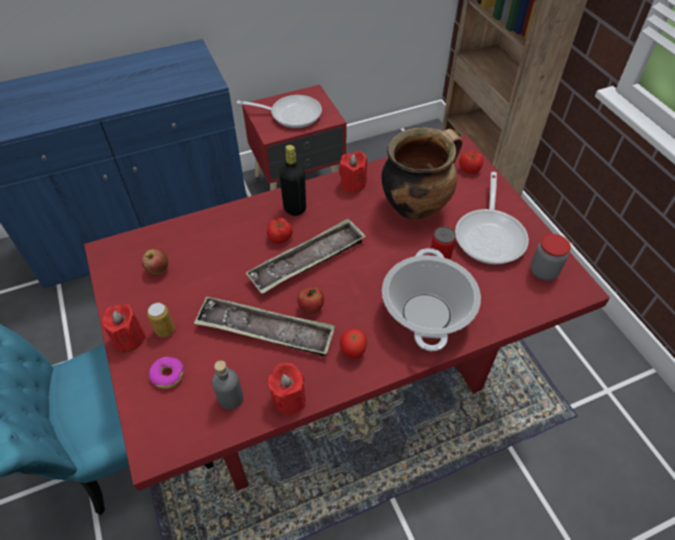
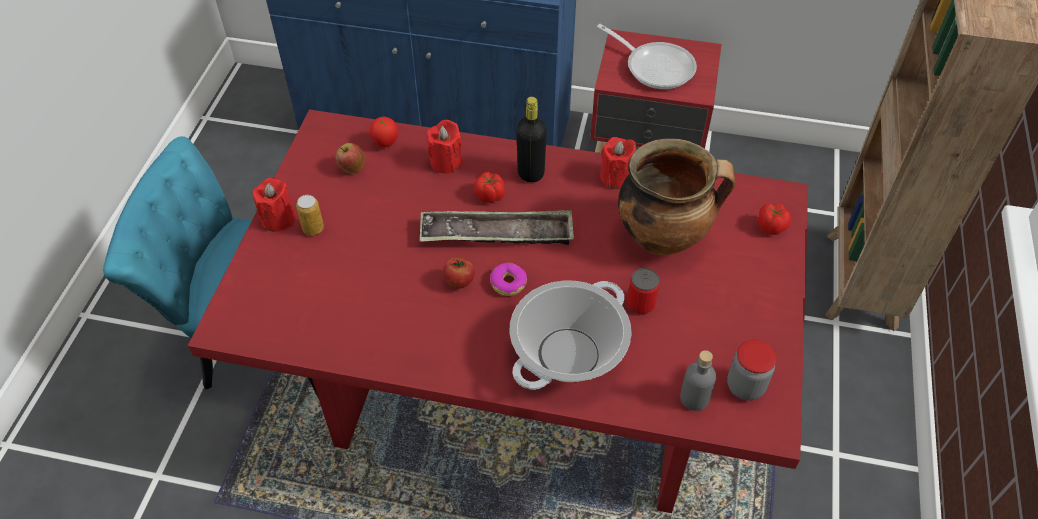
camera: 35 degrees right, 0 degrees up
donut [149,357,184,389] -> donut moved to [490,263,527,296]
tray [194,296,335,357] -> none
grey bottle [212,360,243,410] -> grey bottle moved to [680,350,716,411]
red candle [267,363,306,415] -> red candle moved to [427,120,463,173]
tomato [340,329,367,359] -> tomato moved to [370,117,398,147]
frying pan [455,172,529,265] -> none

